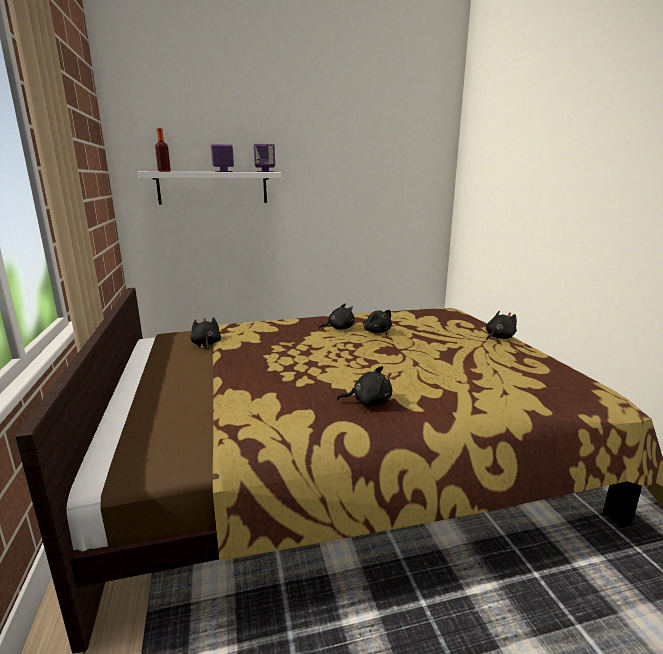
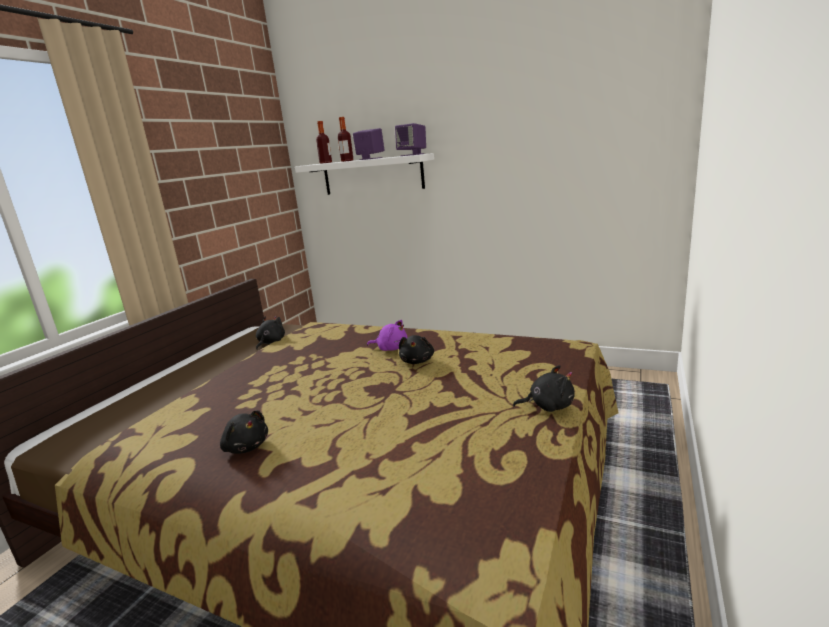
camera: 40 degrees right, 0 degrees up
black plush toy [319,304,355,330] -> purple plush toy [367,320,408,351]
none -> bottle [338,117,353,162]

